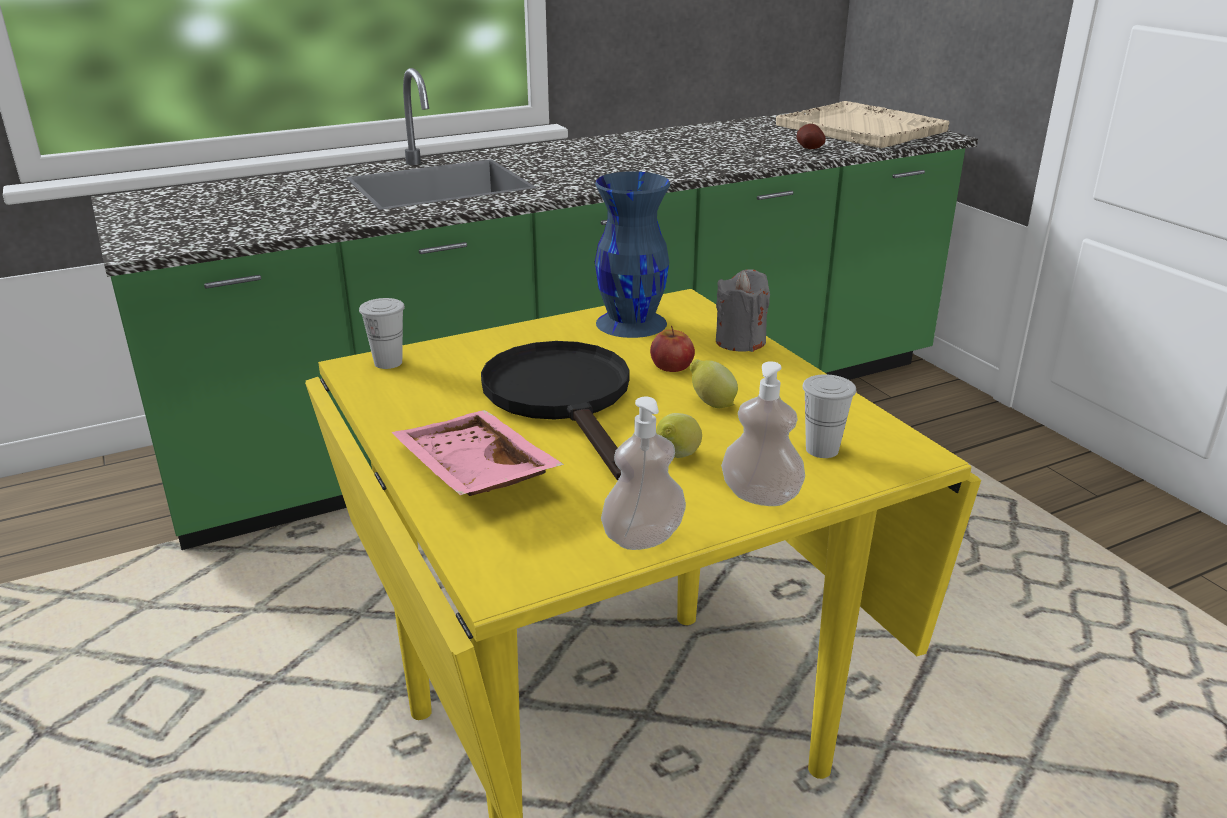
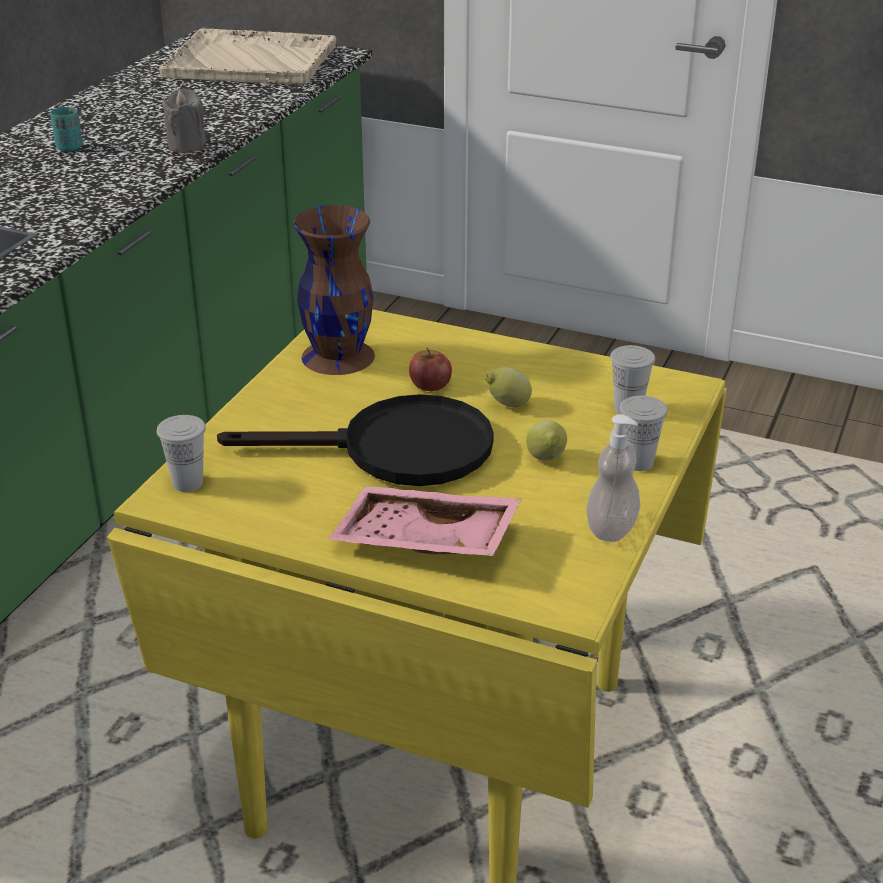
camera: 40 degrees left, 5 degrees up
black frying pan [481,341,629,480] -> black frying pan turned 150 degrees clockwise [217,394,494,486]
blue vase [595,171,670,338] -> brown vase [293,205,375,375]
grey candle [716,269,770,352] -> grey candle moved to [162,89,207,153]
soap dispenser [721,361,805,506] -> white cup [620,396,668,471]
potato [796,124,826,149] -> none
none -> turquoise cup [50,107,83,152]

